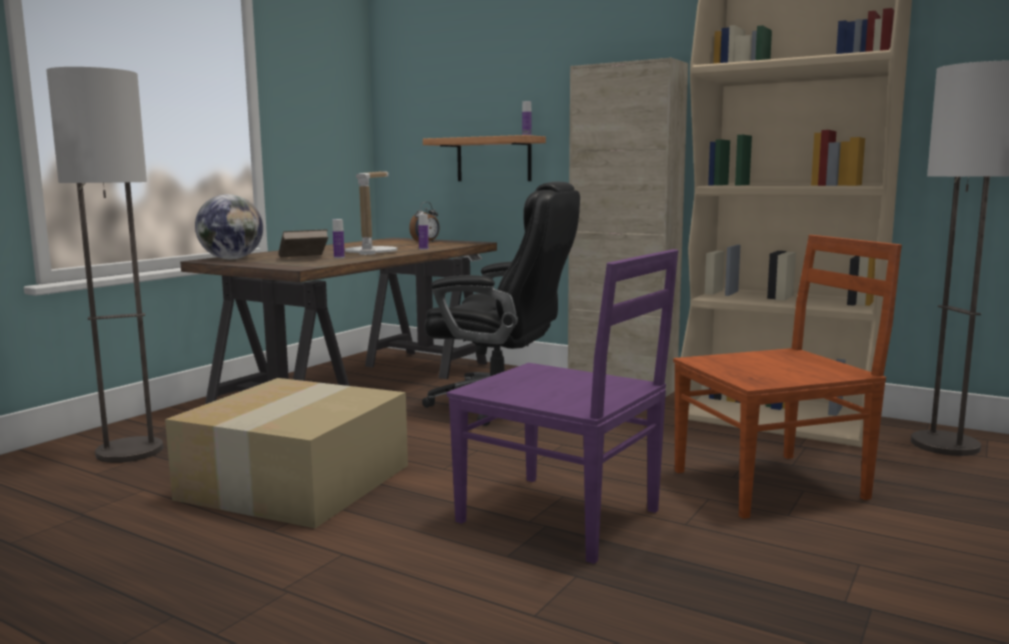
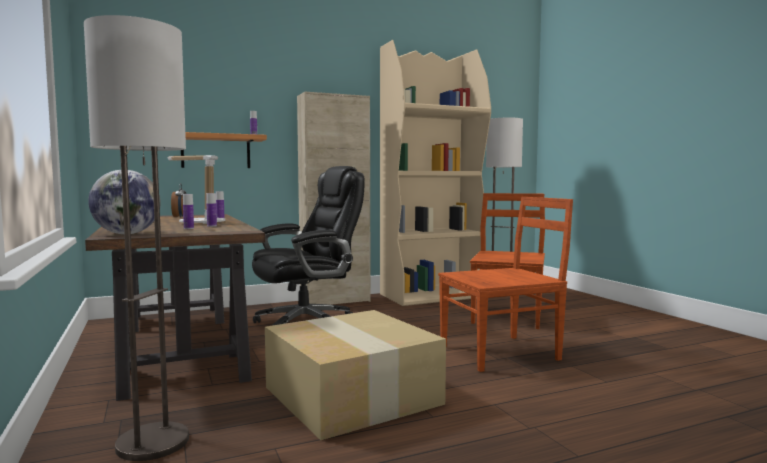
camera: 55 degrees left, 5 degrees down
brown book [278,229,329,257] -> bottle [183,194,194,229]
purple chair [447,249,678,564] -> brown chair [438,197,573,372]

